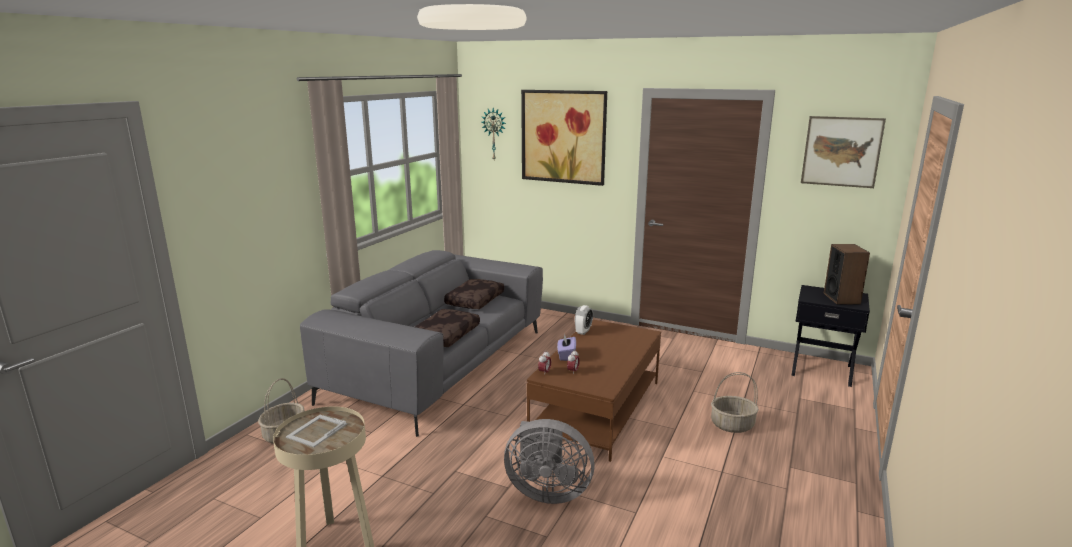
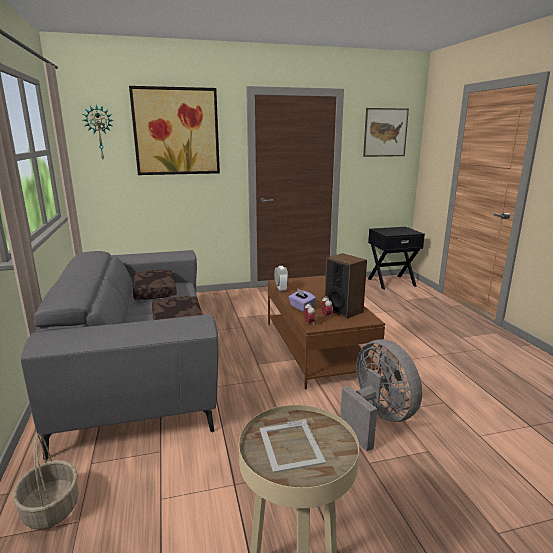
camera: 40 degrees left, 0 degrees up
grey fan [504,419,595,504] -> grey fan turned 90 degrees counterclockwise [340,339,422,451]
basket [711,372,759,433] -> none
speaker [823,244,870,304] -> speaker moved to [324,253,367,319]

